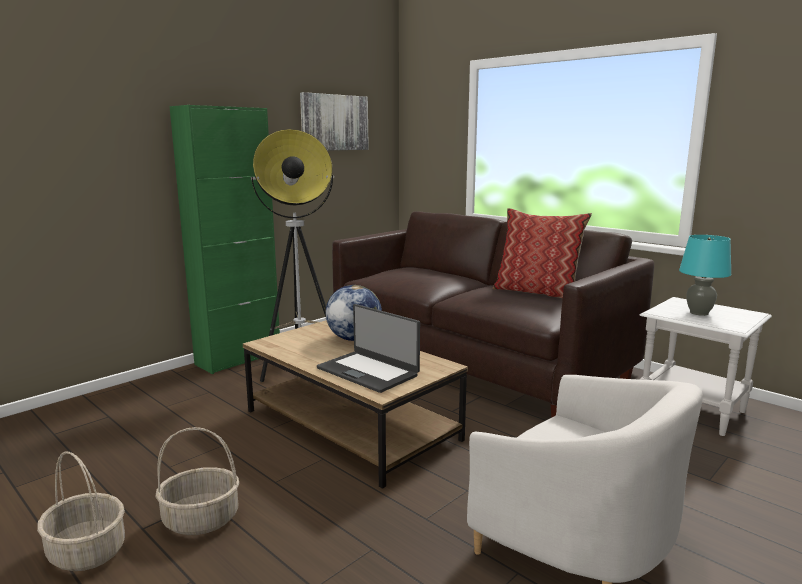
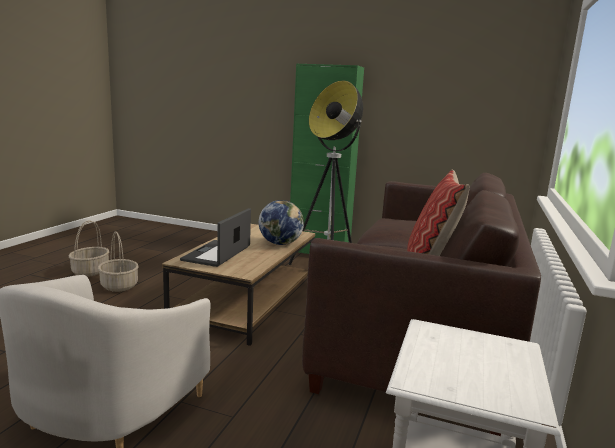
camera: 65 degrees right, 0 degrees up
picture [300,92,369,151] -> none
turquoise table lamp [679,235,731,316] -> none

